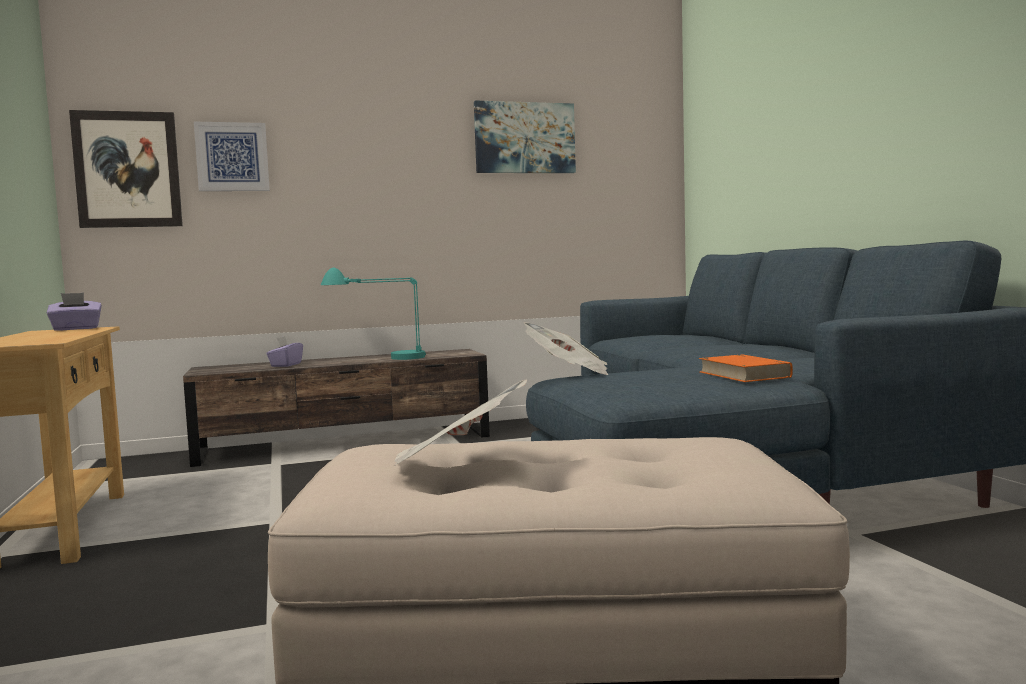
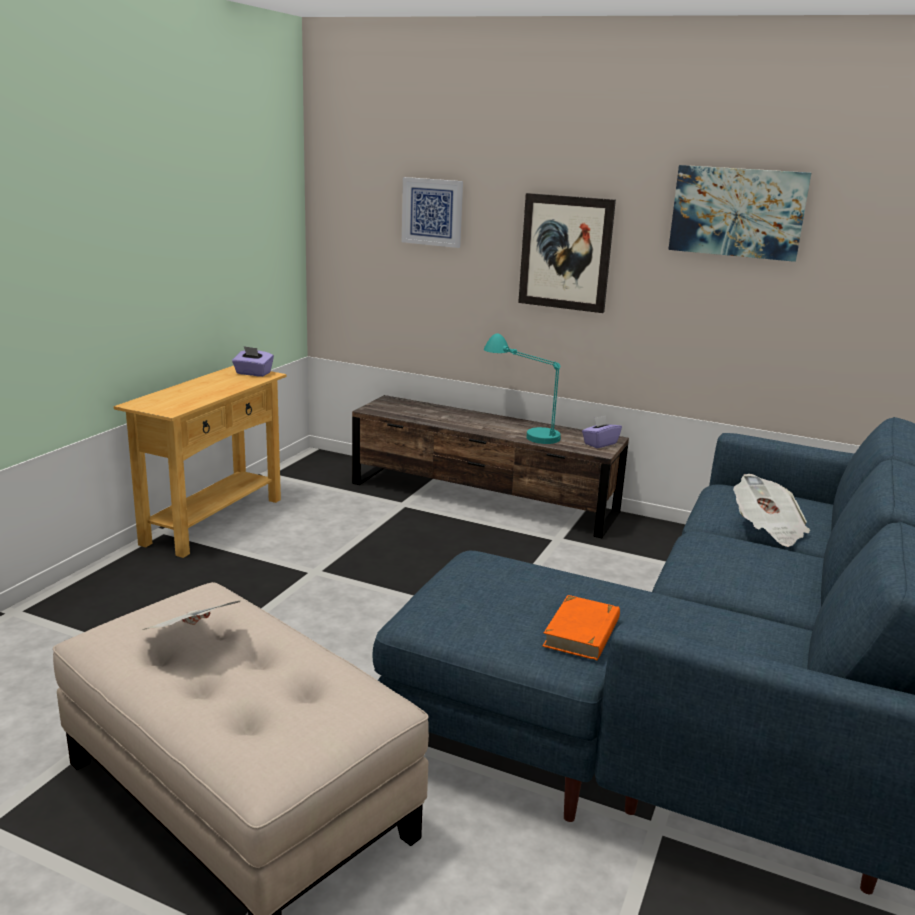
camera: 40 degrees right, 15 degrees up
picture [69,110,183,228] -> picture moved to [518,193,616,313]
purple tissue box [266,336,303,367] -> purple tissue box moved to [582,415,622,448]
newspaper [523,322,608,375] -> newspaper moved to [733,474,810,547]

